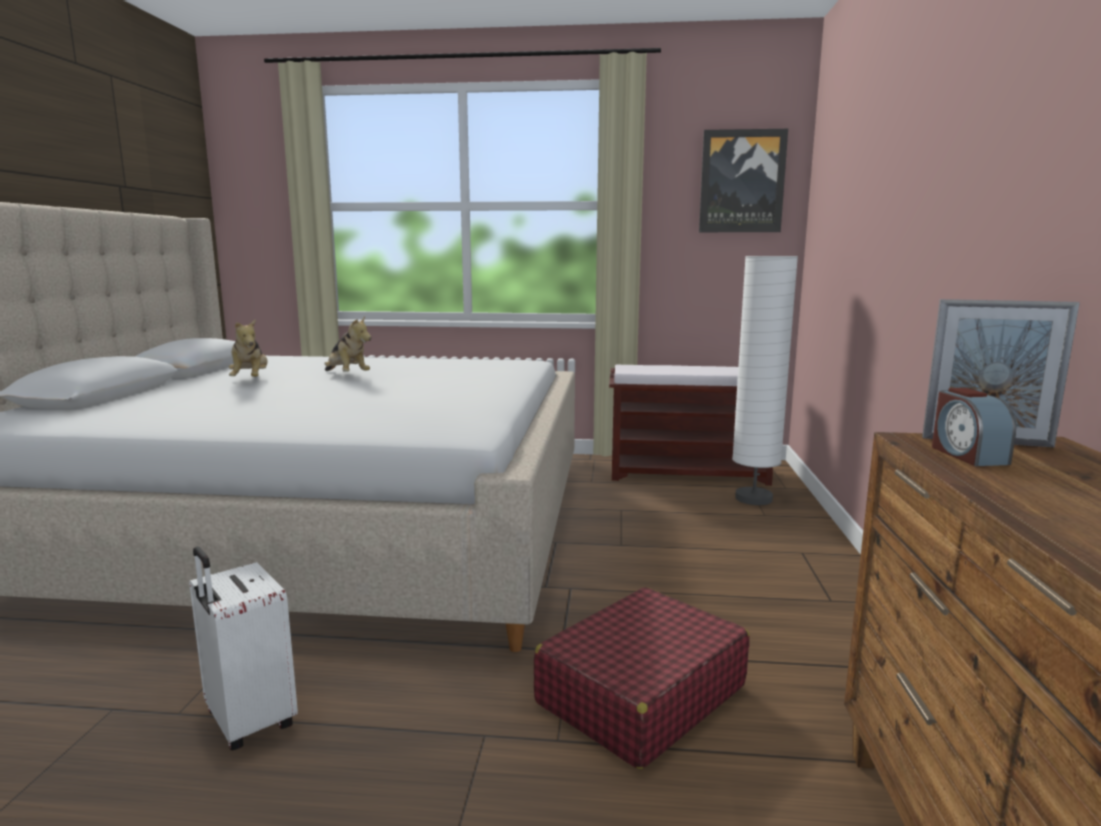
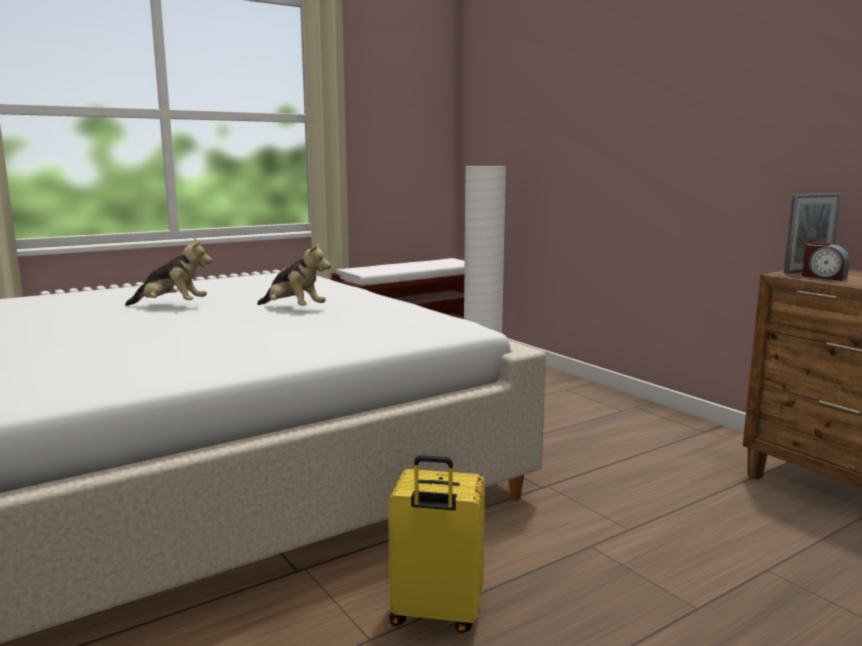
camera: 40 degrees left, 0 degrees up
white suitcase [189,546,298,750] -> yellow suitcase [388,455,485,633]
plush toy [229,319,268,377] -> plush toy moved to [257,241,331,306]
red suitcase [534,587,750,769] -> none
picture [699,129,788,232] -> none

